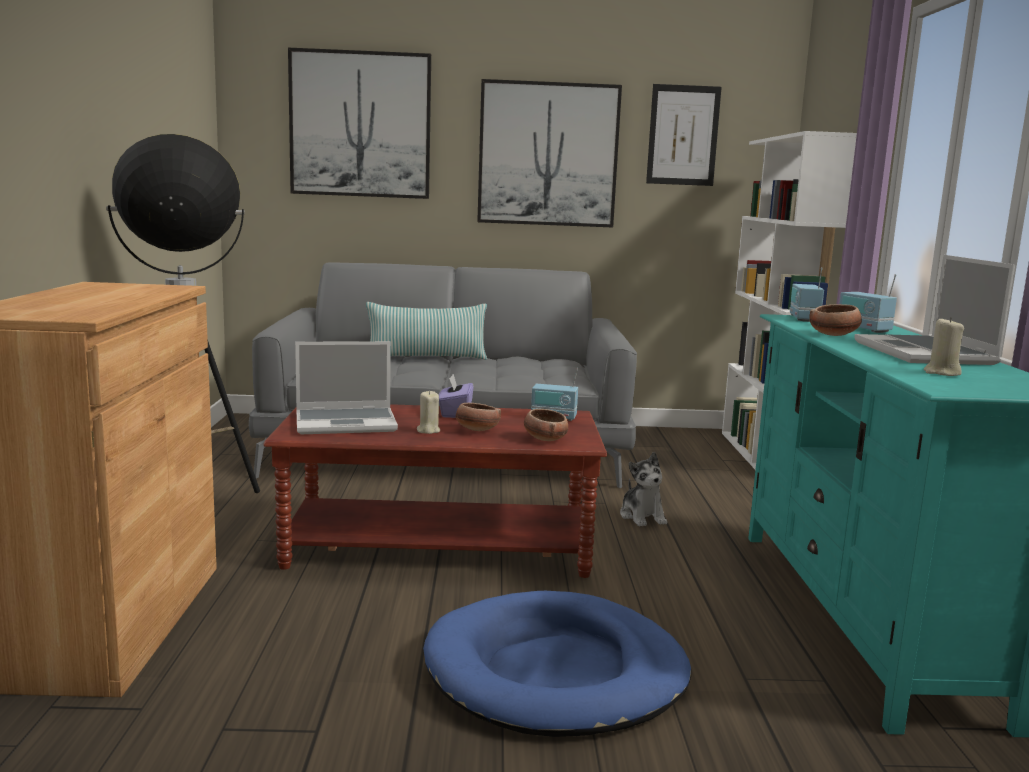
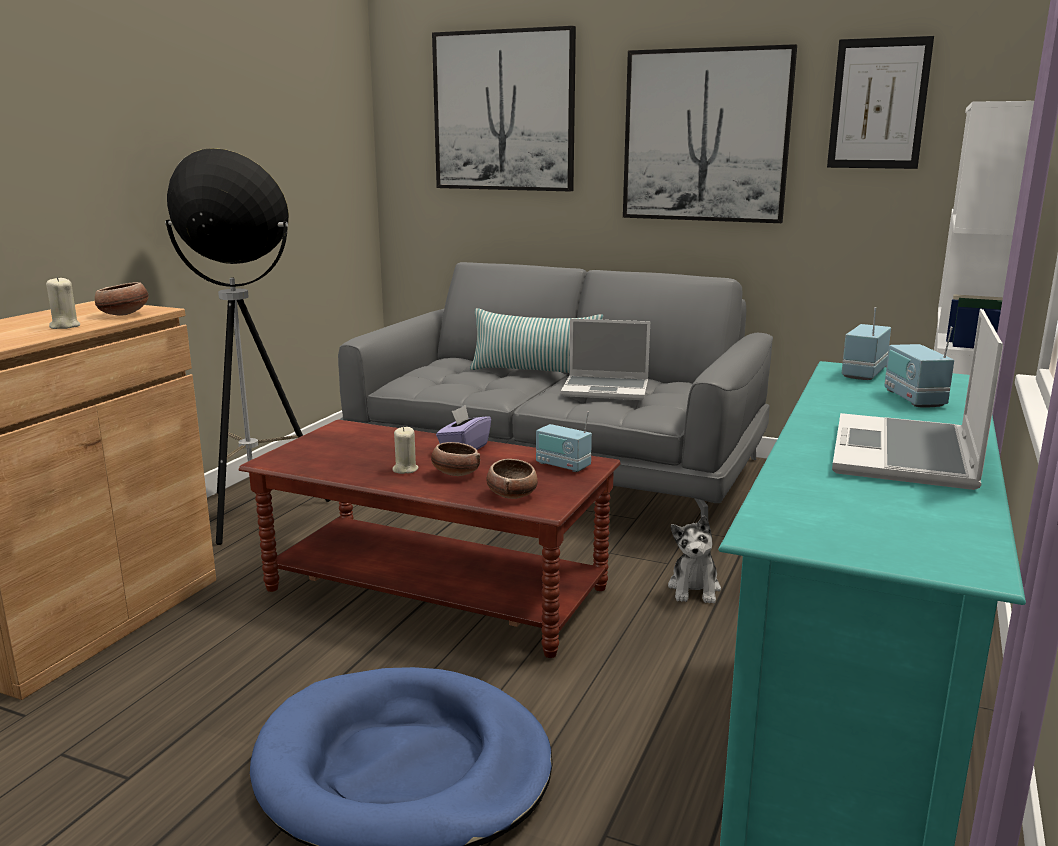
camera: 25 degrees right, 5 degrees up
laptop [295,341,398,434] -> laptop moved to [561,318,650,400]
bowl [809,304,862,336] -> bowl moved to [95,282,149,316]
beige candle [924,317,964,376] -> beige candle moved to [46,276,80,329]

